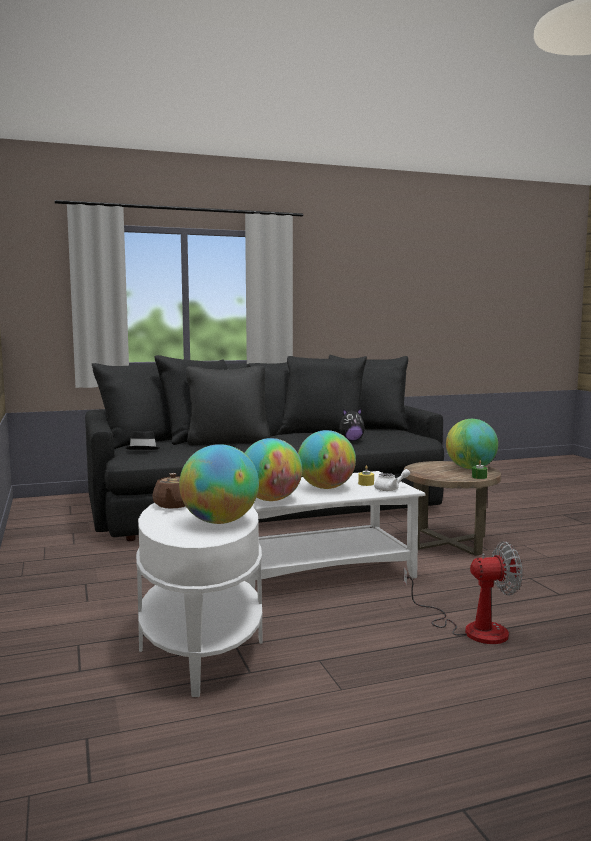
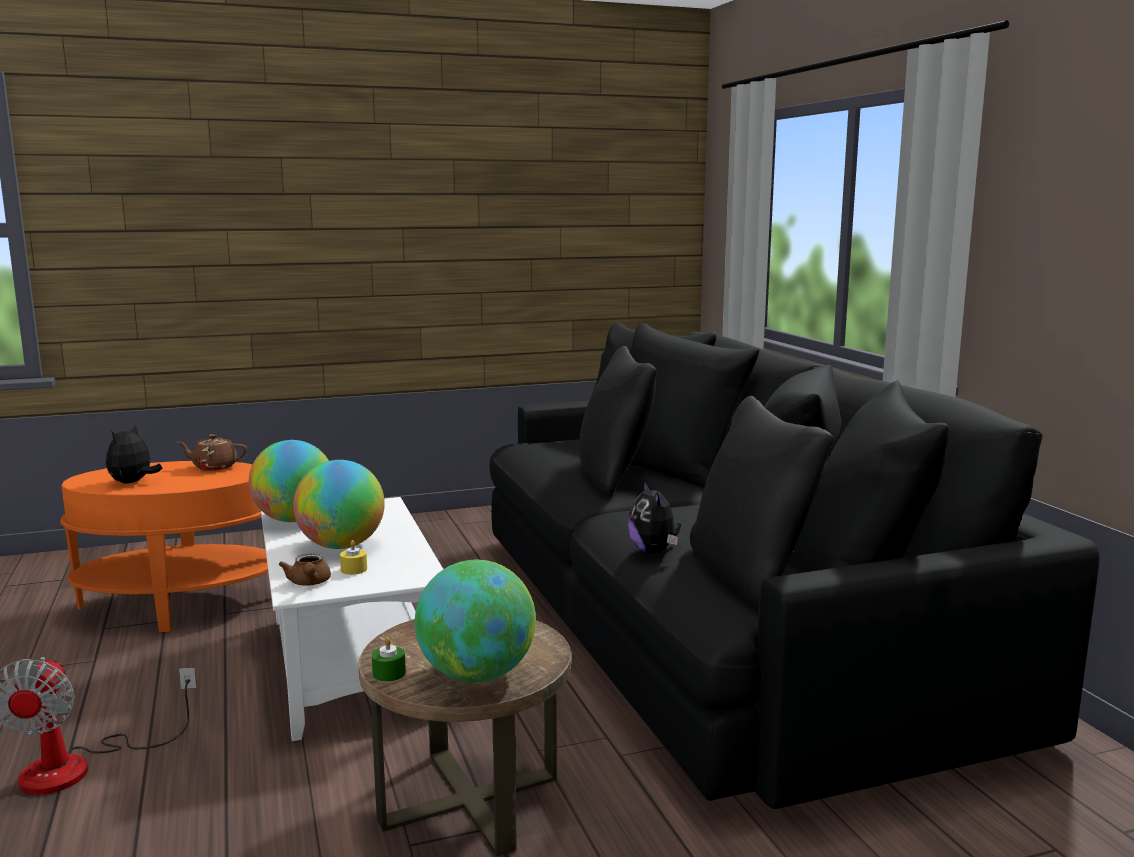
camera: 90 degrees right, 5 degrees up
black hat [126,431,159,450] -> none
white side table [136,503,263,697] -> orange side table [60,461,268,632]
globe [179,444,259,524] -> plush toy [106,424,162,483]
white teapot [374,469,410,491] -> brown teapot [279,553,331,586]
none -> black pillow [690,396,834,609]

